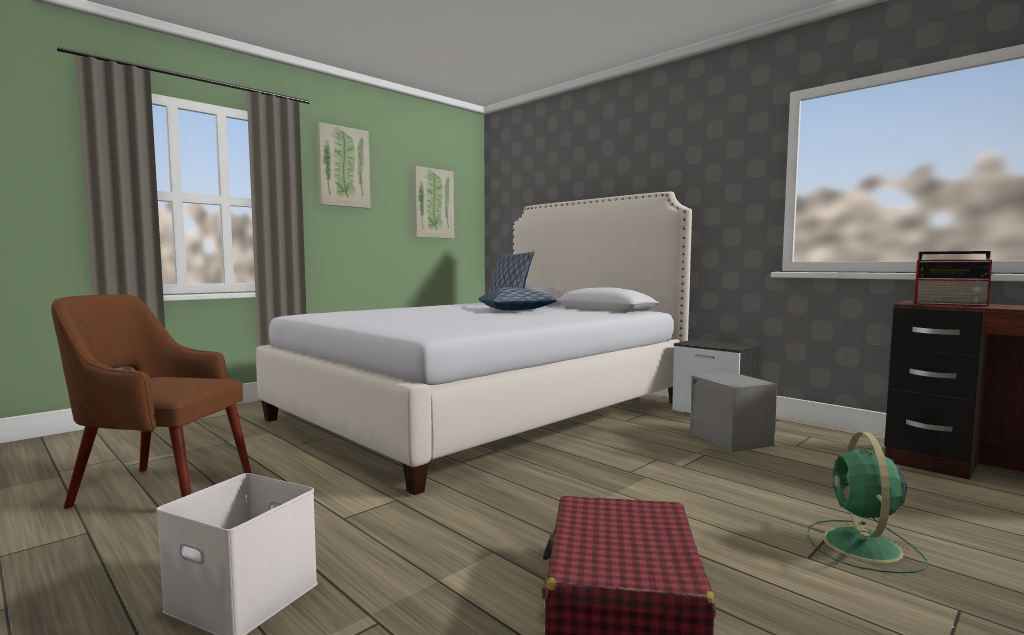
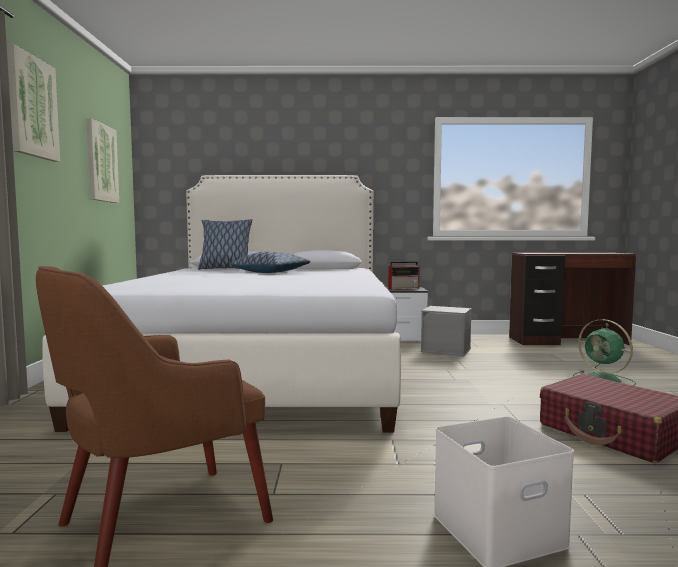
camera: 45 degrees left, 0 degrees up
radio [914,251,994,306] -> radio moved to [388,261,420,290]

